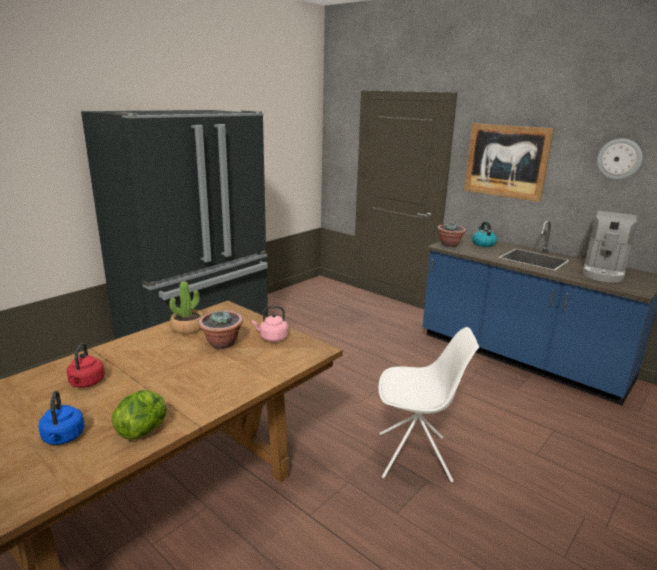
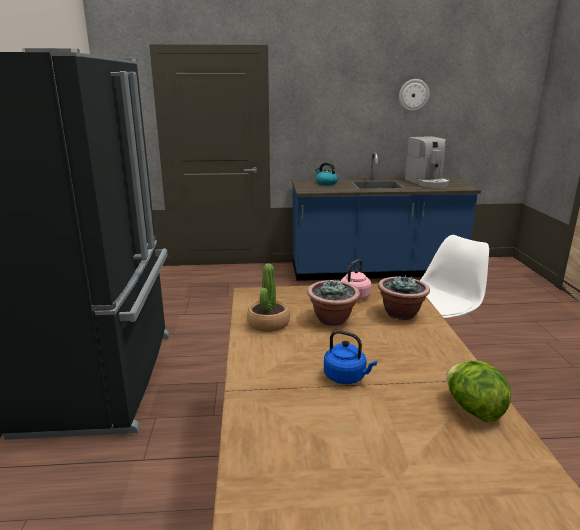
camera: 45 degrees left, 0 degrees up
blue kettle [39,391,85,445] -> blue kettle moved to [324,330,377,384]
red kettle [66,343,105,388] -> none
potted plant [437,223,466,247] -> potted plant moved to [378,275,430,320]
picture [464,123,554,202] -> none

